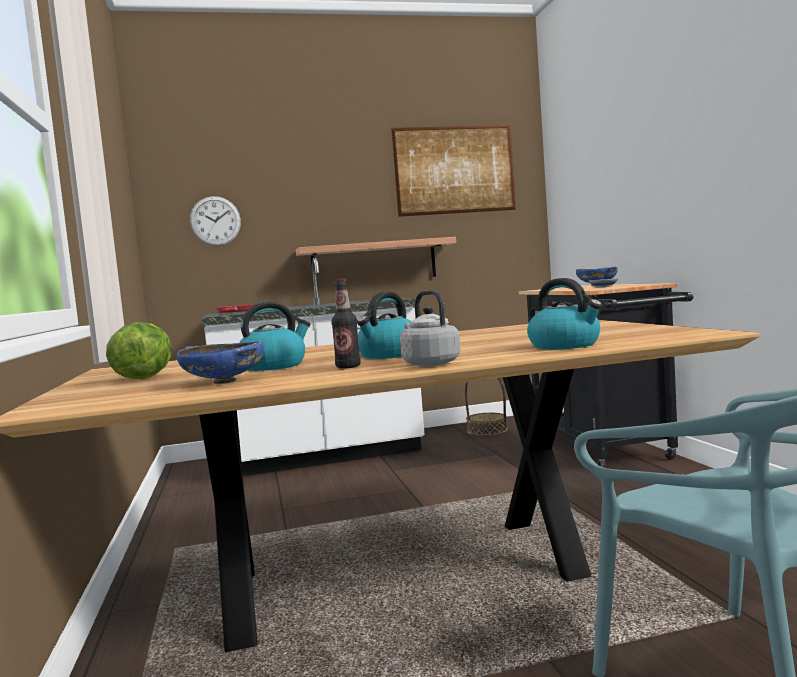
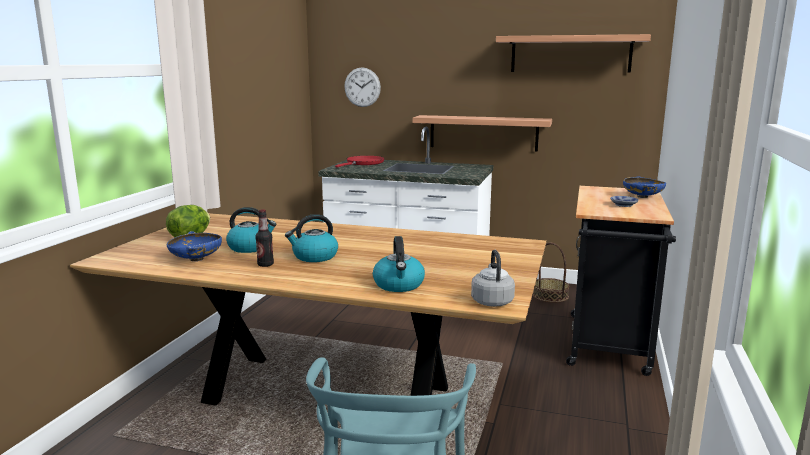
camera: 30 degrees right, 10 degrees up
picture [391,125,516,217] -> shelf [496,34,651,72]
grey kettle [400,290,461,366] -> grey kettle moved to [471,250,515,307]

